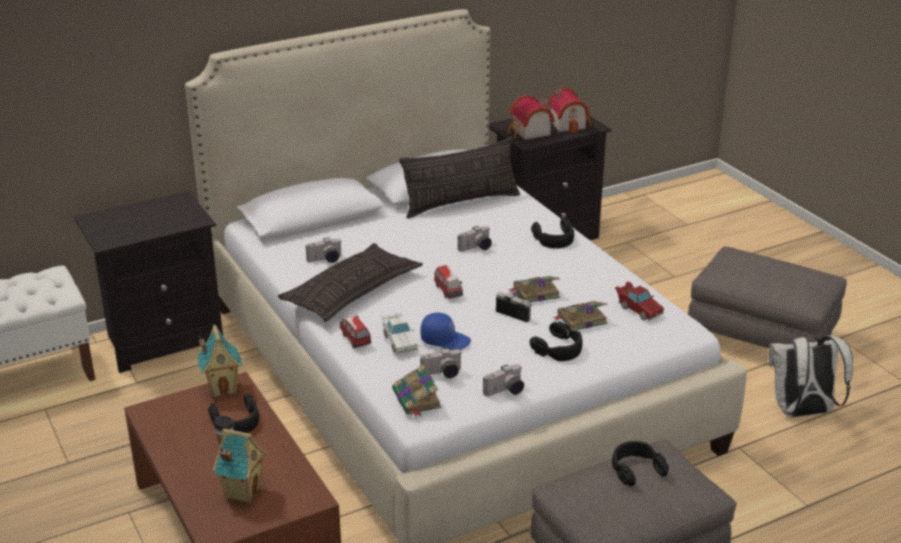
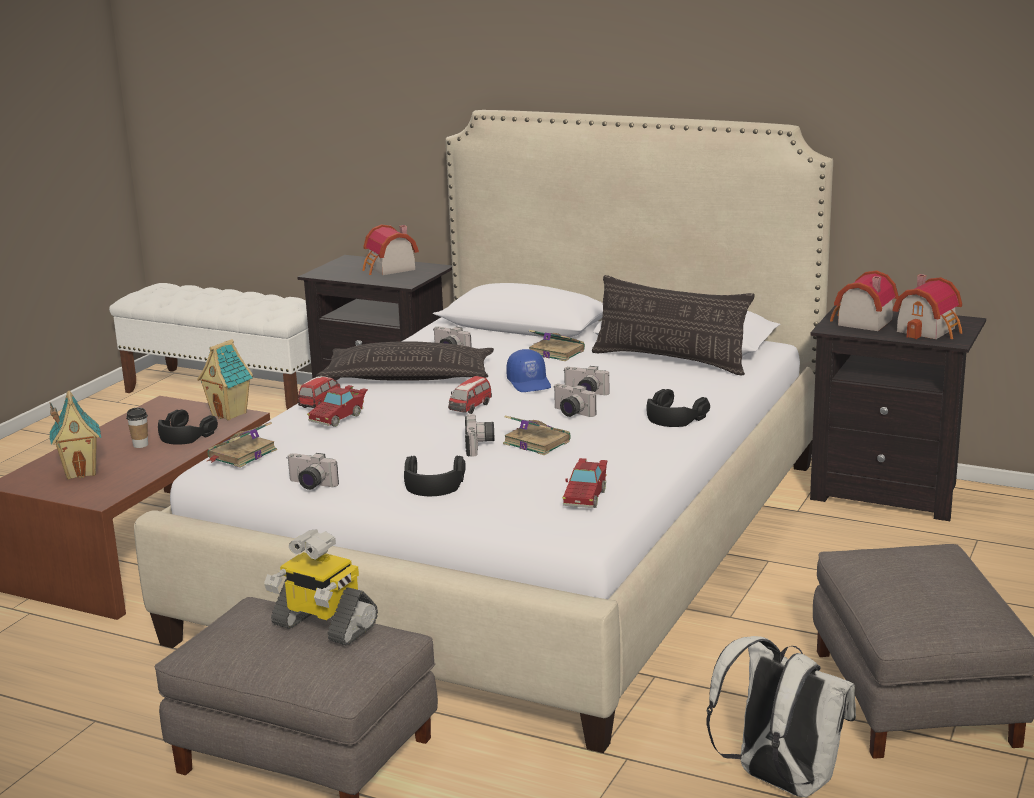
camera: 55 degrees right, 10 degrees down
white toy car [381,311,418,354] -> red toy car [307,385,368,427]
blue cap [420,313,471,350] -> blue cap moved to [506,349,551,392]
camera [420,348,462,378] -> camera moved to [553,384,596,417]
book [553,301,607,331] -> book moved to [529,330,585,361]
black headphones [612,441,669,486] -> toy robot [264,529,378,646]
none -> toy house [362,224,419,275]

